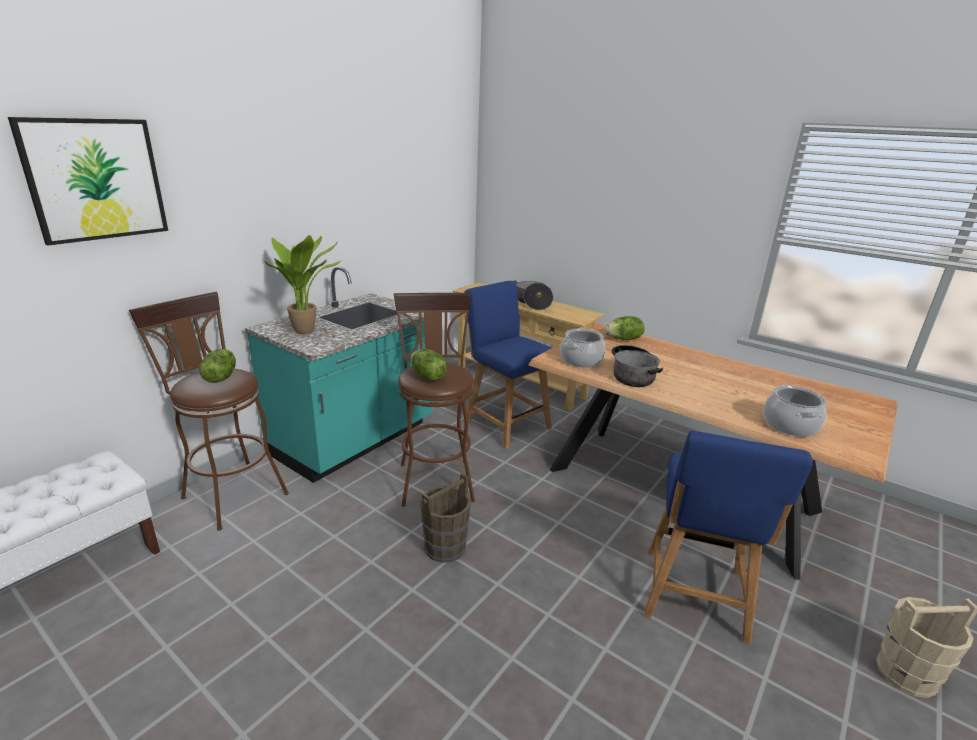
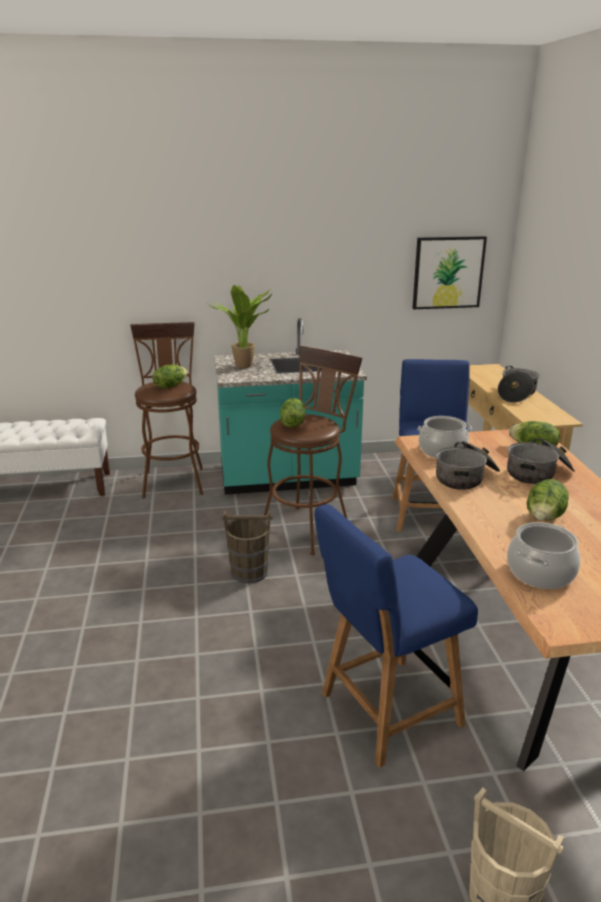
camera: 45 degrees right, 0 degrees up
picture [8,117,168,246] -> picture moved to [412,236,487,309]
none -> cooking pot [507,438,575,484]
none -> lettuce [527,479,569,521]

